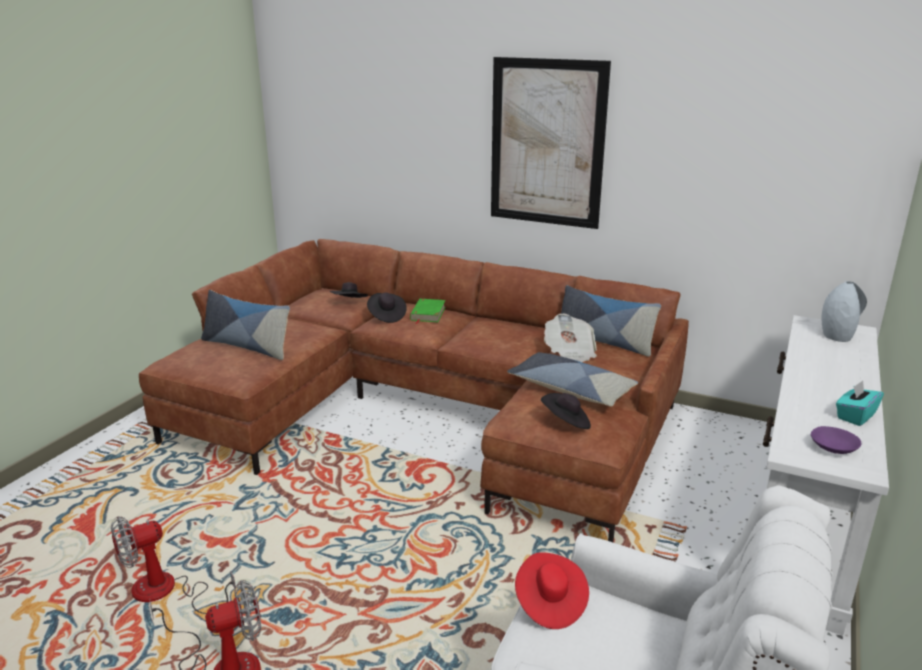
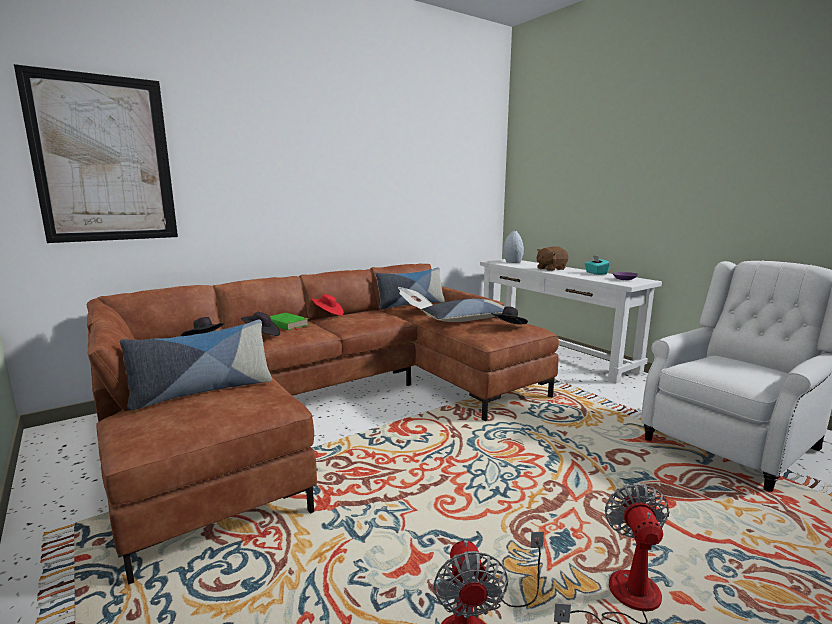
camera: 60 degrees left, 10 degrees down
picture [491,57,611,229] -> picture moved to [14,64,178,243]
red hat [515,552,589,629] -> red hat moved to [312,294,344,316]
none -> brown plush toy [536,246,568,271]

